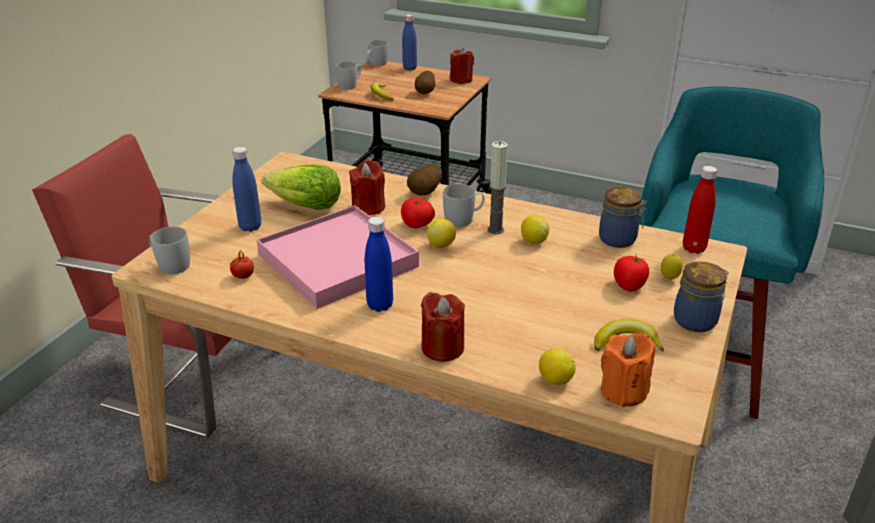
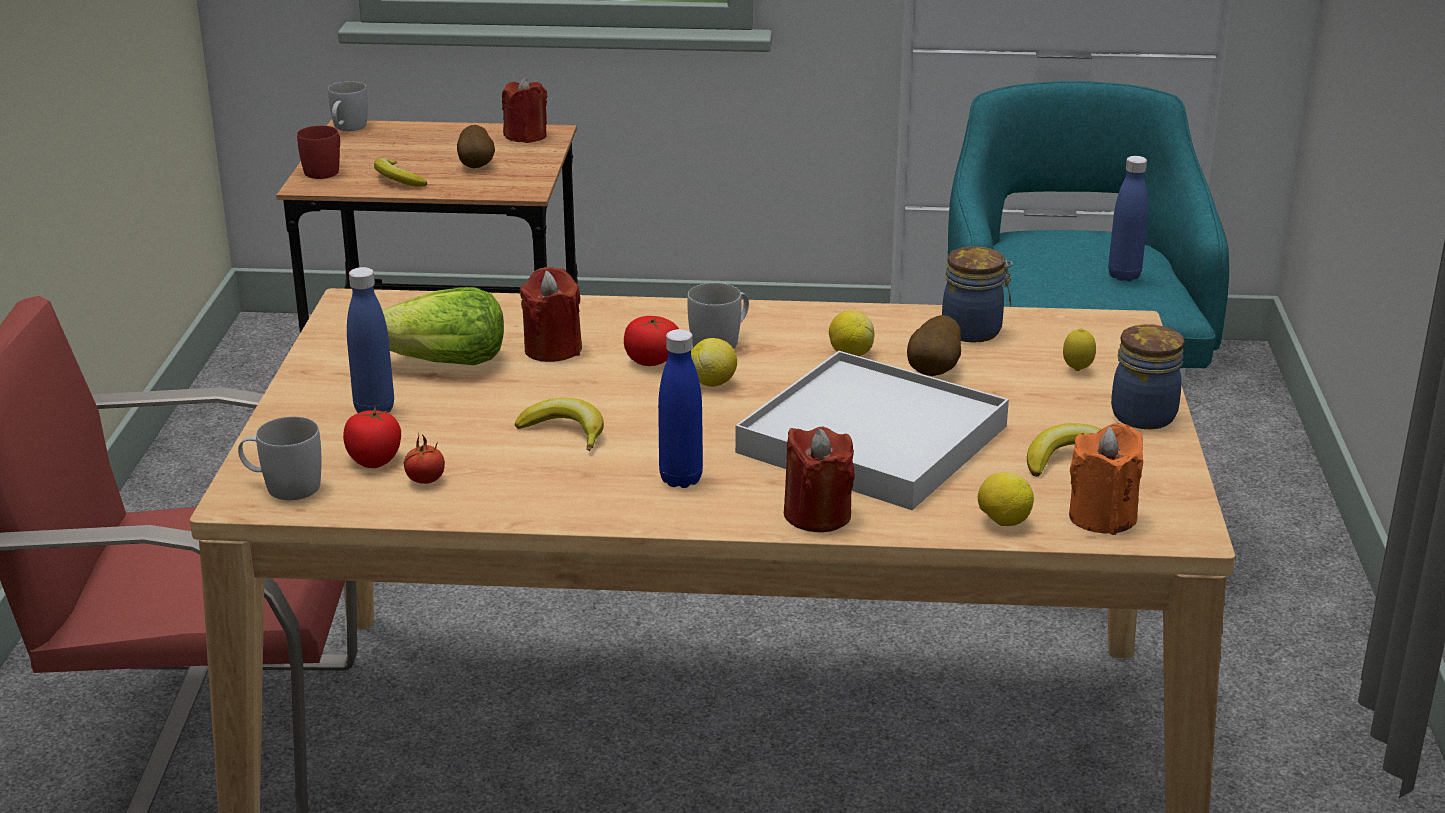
camera: 20 degrees left, 5 degrees down
pink tray [257,205,419,309] -> banana [514,398,604,451]
white mug [335,61,361,90] -> red mug [297,126,340,179]
blue bottle [402,14,417,70] -> blue bottle moved to [1108,156,1148,281]
potato [407,163,442,196] -> potato moved to [907,315,961,376]
candle [488,141,508,234] -> none
tomato [614,256,649,292] -> tomato moved to [343,408,401,468]
red bottle [683,166,717,254] -> none
none -> white tray [735,351,1009,510]

